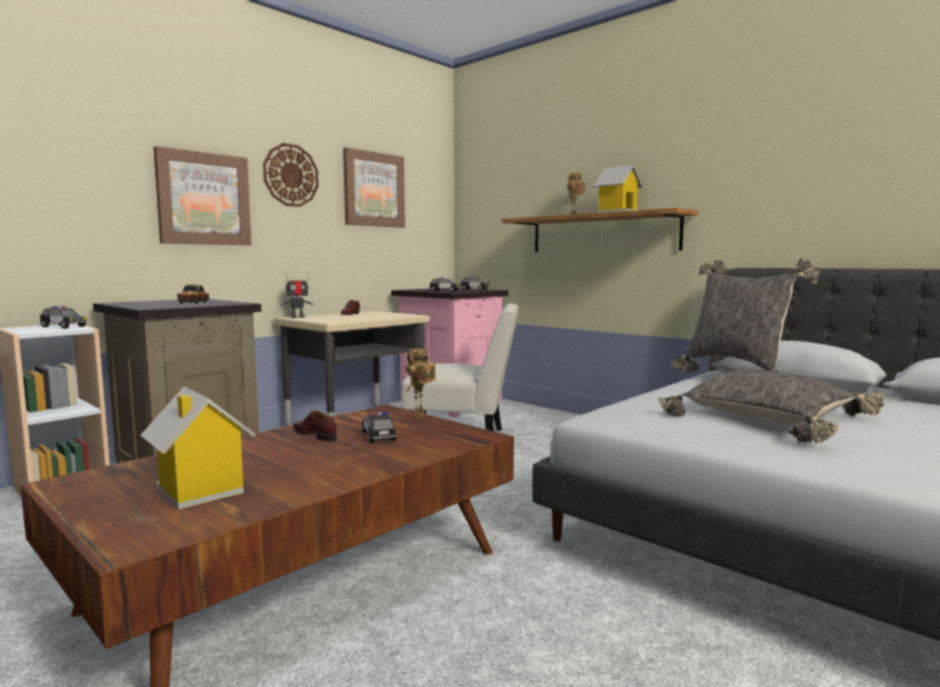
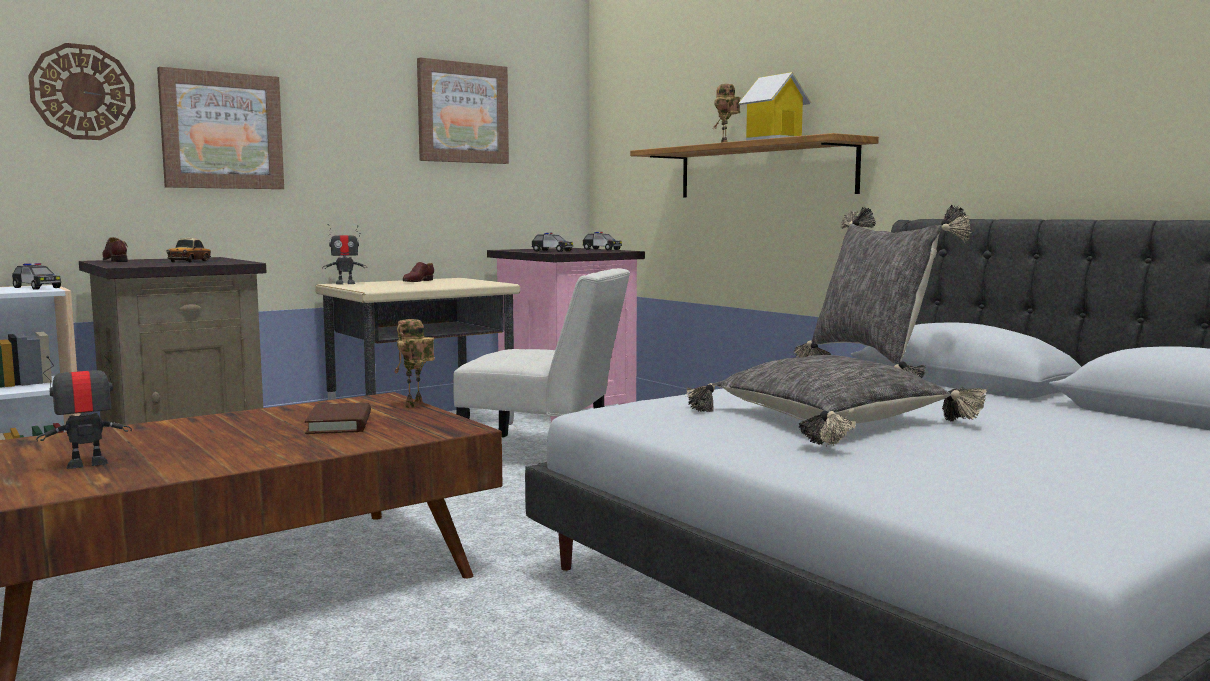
camera: 10 degrees right, 0 degrees up
toy house [140,387,256,509] -> toy robot [36,349,132,469]
wall clock [263,143,319,207] -> wall clock moved to [28,43,136,140]
brown shoe [293,410,337,441] -> brown shoe moved to [102,237,128,262]
toy car [362,412,396,443] -> brown book [305,403,371,434]

